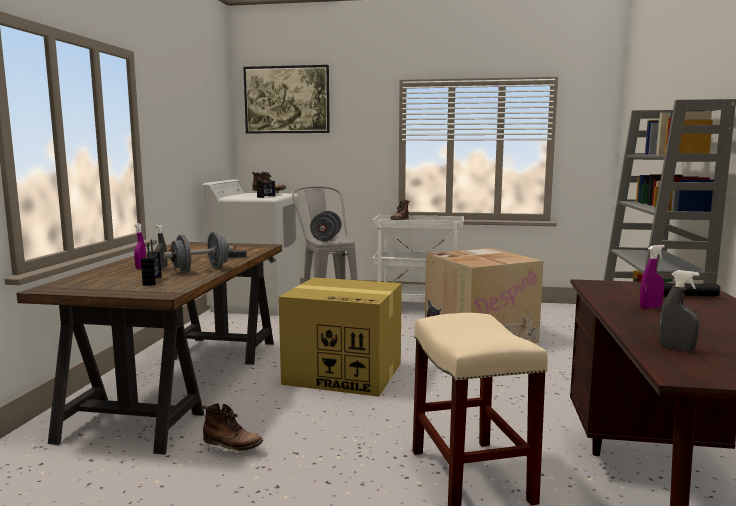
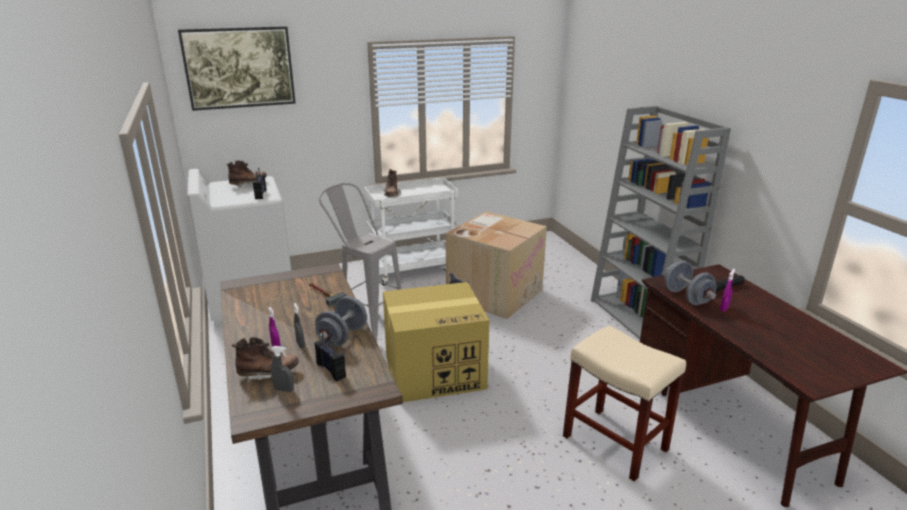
camera: 30 degrees left, 15 degrees up
brown boot [203,403,263,454] -> brown boot moved to [232,337,299,383]
grey dumbbell [310,211,342,241] -> grey dumbbell moved to [664,261,716,305]
grey spray bottle [659,270,699,352] -> grey spray bottle moved to [271,346,294,392]

